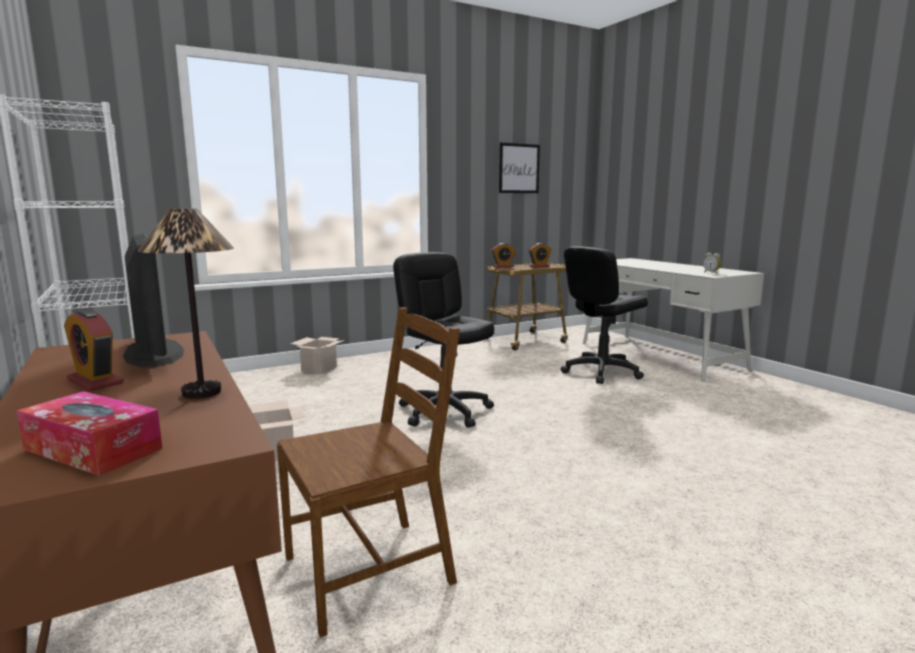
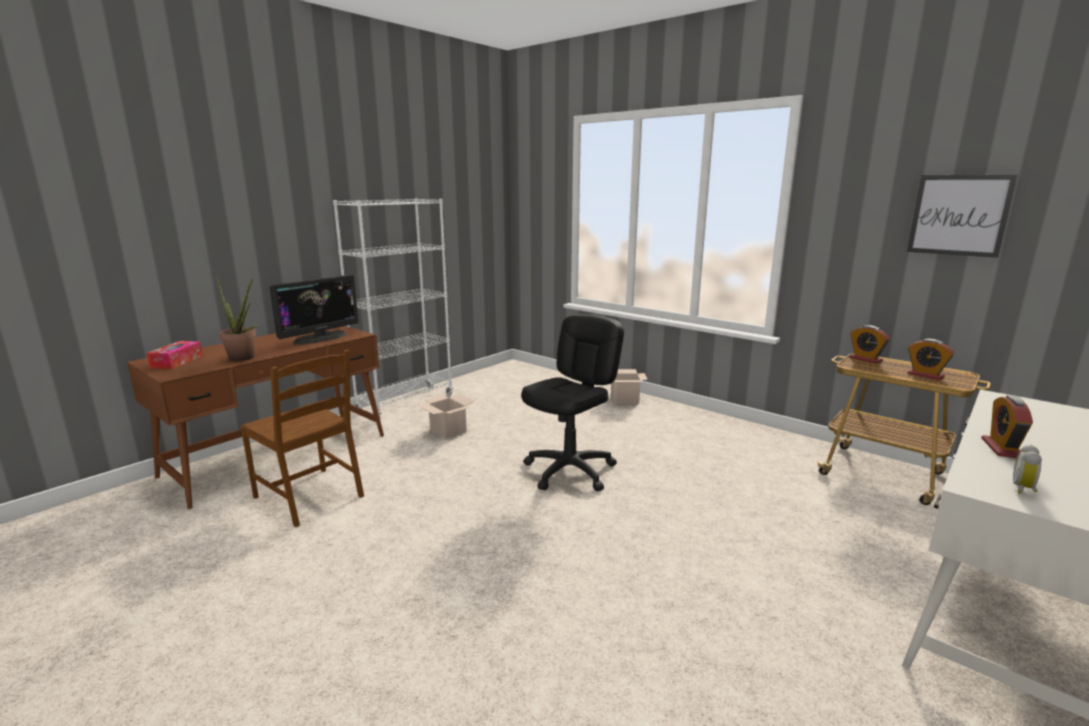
camera: 70 degrees right, 5 degrees up
alarm clock [64,309,123,391] -> alarm clock moved to [981,395,1033,458]
table lamp [138,208,234,399] -> potted plant [217,277,259,361]
black office chair [561,246,648,384] -> none

